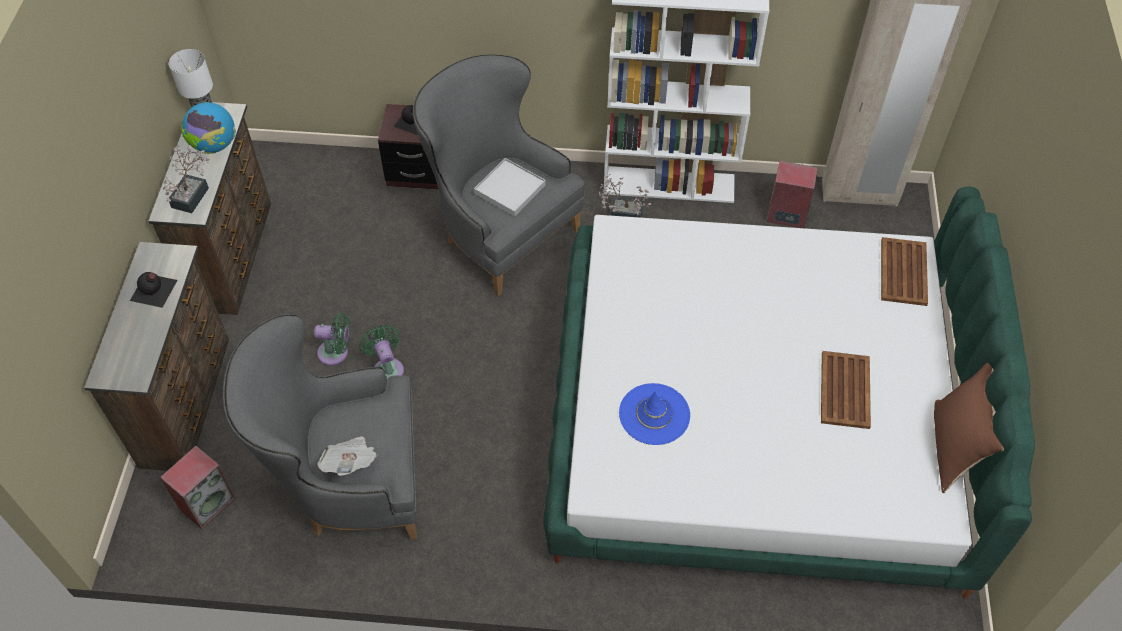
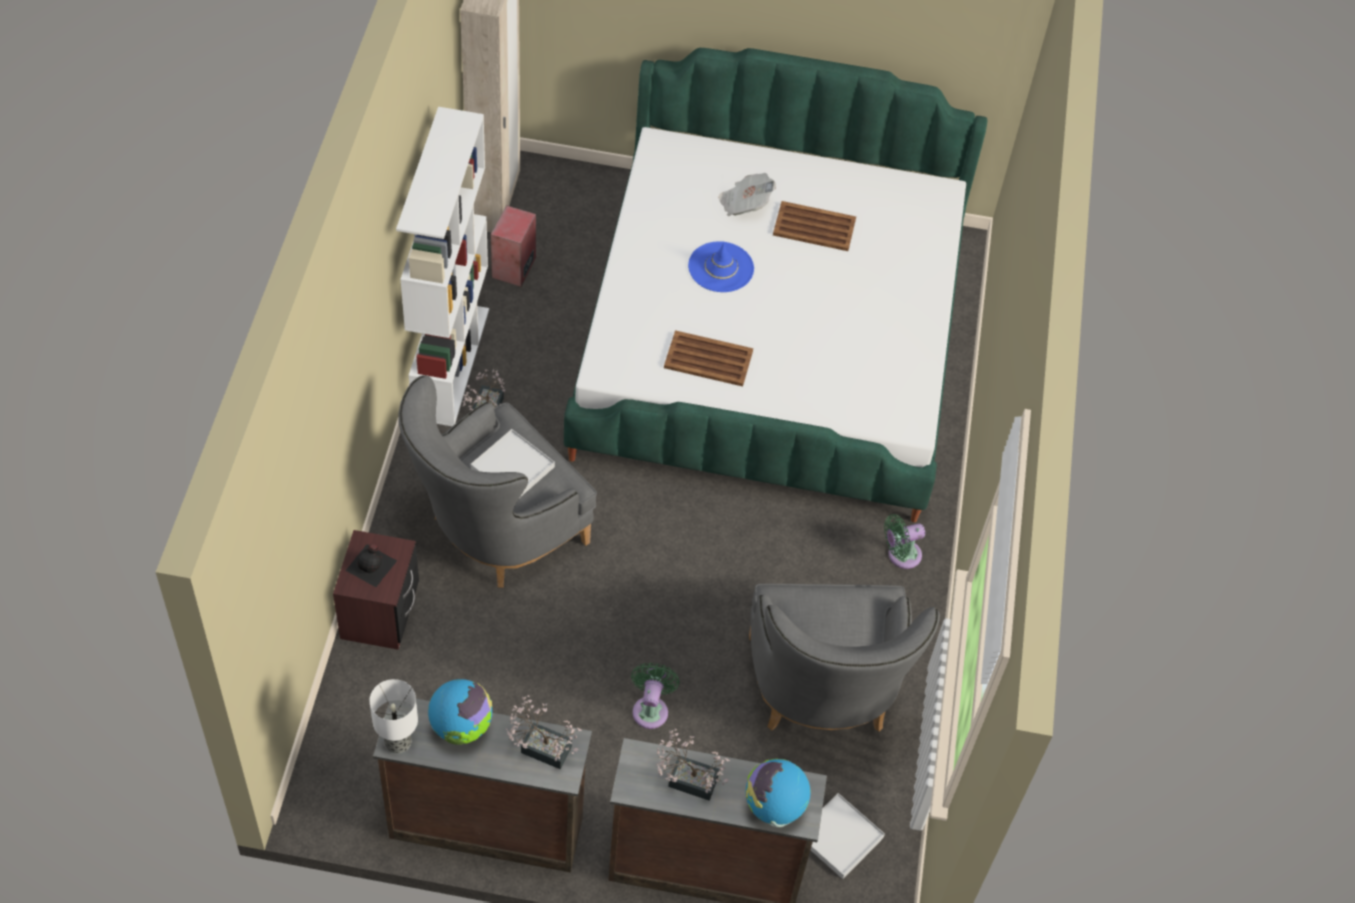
camera: 90 degrees left, 0 degrees up
black bottle [130,272,177,308] -> potted plant [656,729,730,801]
speaker [160,446,236,529] -> white tray [811,793,885,879]
newspaper [317,436,377,476] -> newspaper moved to [718,173,776,216]
green fan [359,325,404,379] -> green fan moved to [884,514,925,569]
blue hat [619,383,690,445] -> blue hat moved to [688,241,754,292]
brown tray [881,237,928,306] -> brown tray moved to [664,330,753,386]
brown pillow [934,363,1004,493] -> none
none -> globe [746,759,810,827]

